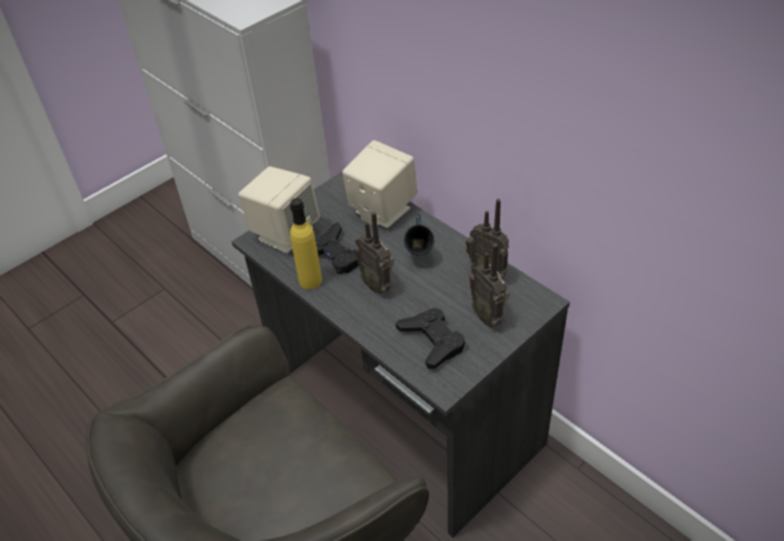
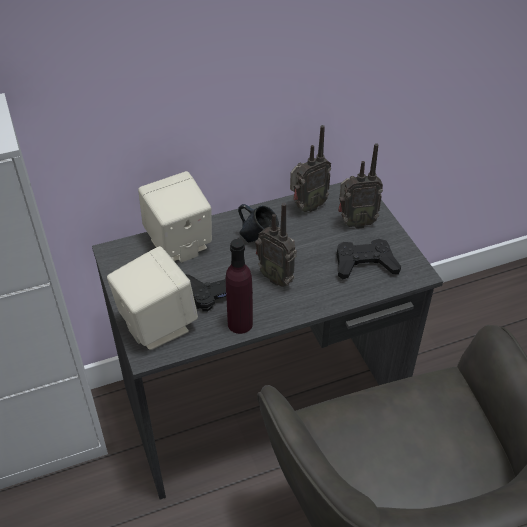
camera: 70 degrees left, 0 degrees up
yellow bottle [290,198,322,289] -> purple bottle [226,239,253,334]
radio [354,212,394,294] -> radio turned 60 degrees clockwise [255,203,297,287]

